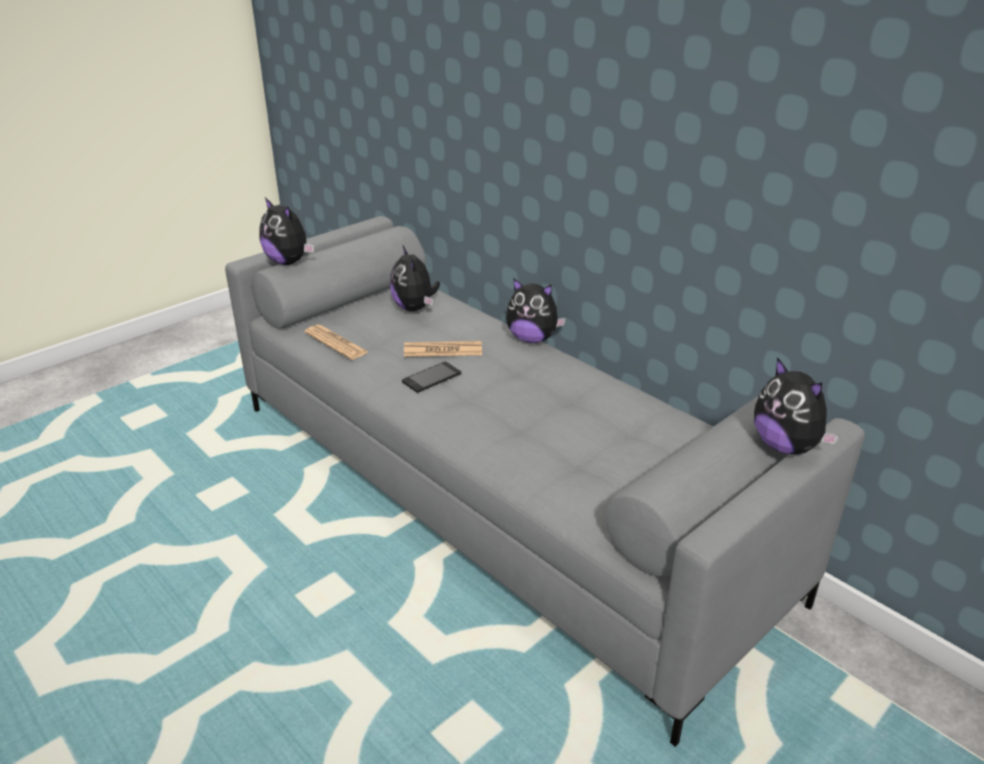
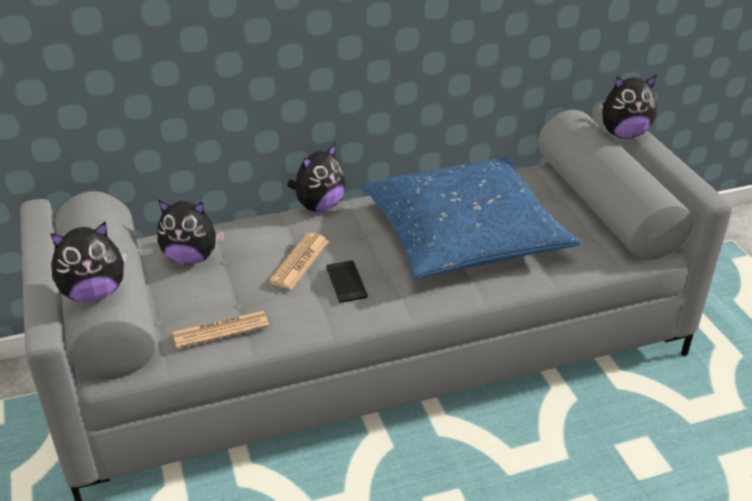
camera: 65 degrees left, 5 degrees up
none -> blue pillow [361,157,582,278]

